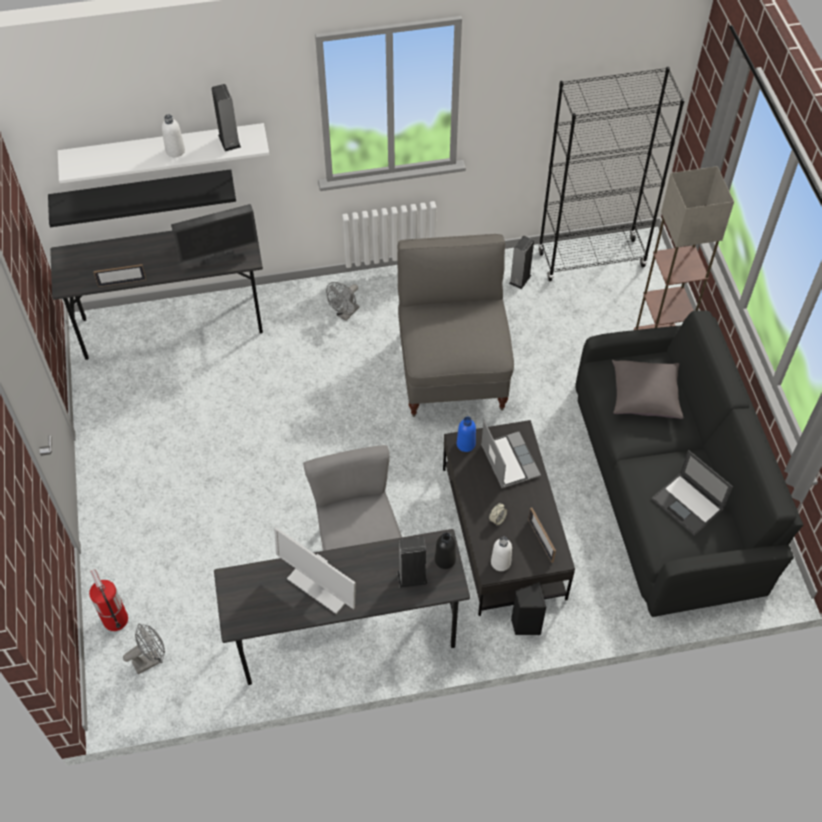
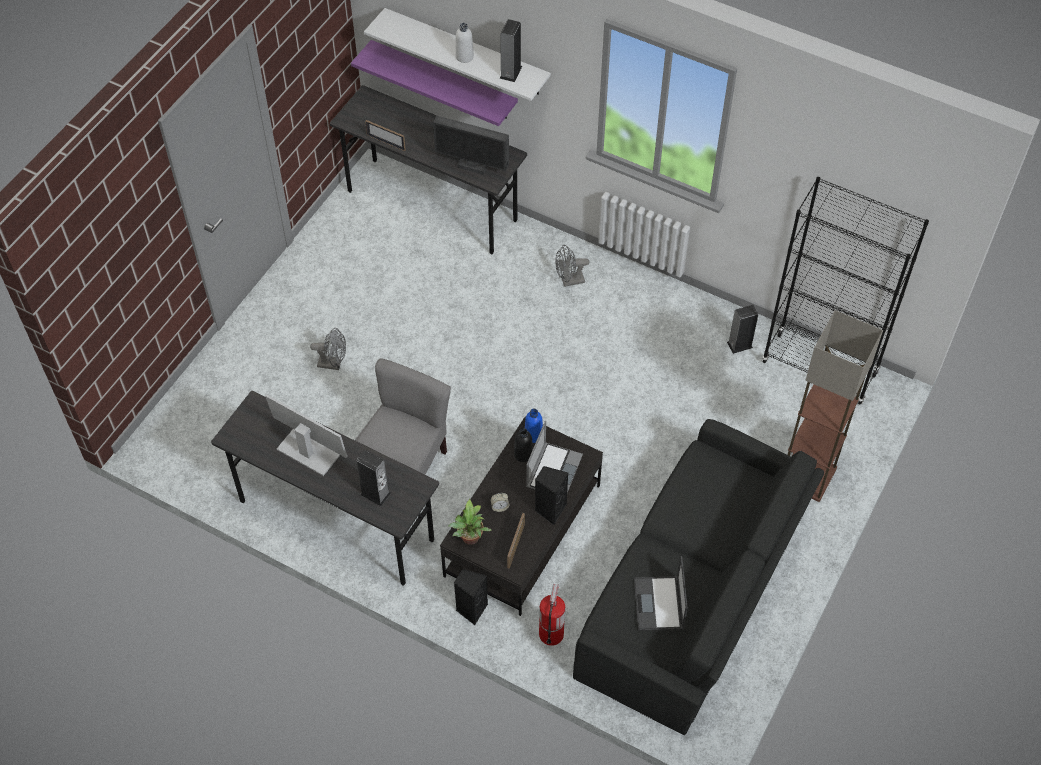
camera: 40 degrees right, 0 degrees up
black shelf [48,169,236,227] -> purple shelf [351,40,518,126]
fire extinguisher [89,569,128,631] -> fire extinguisher moved to [539,584,565,646]
grey fan [123,624,165,674] -> grey fan moved to [310,328,346,370]
monitor [274,527,356,614] -> monitor turned 135 degrees clockwise [265,394,347,476]
grey armchair [398,234,514,417] -> none
black bottle [435,533,456,569] -> black bottle moved to [514,428,533,462]
white bottle [491,537,512,571] -> potted plant [448,499,491,545]
grey pillow [612,360,684,419] -> none
none -> black speaker [535,466,568,525]

